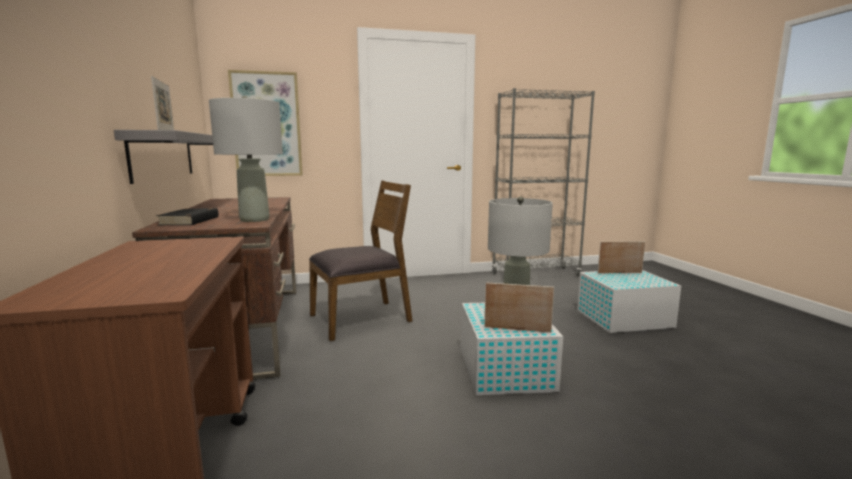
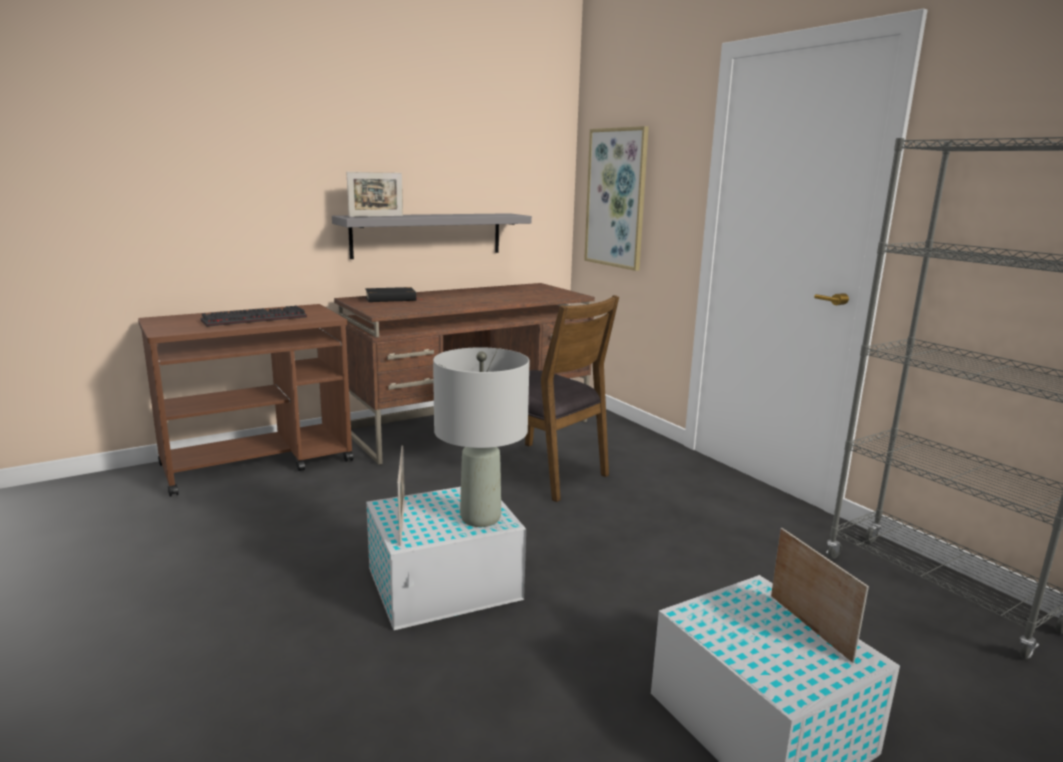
camera: 70 degrees right, 5 degrees up
grey table lamp [209,96,283,222] -> none
none -> keyboard [201,306,307,327]

